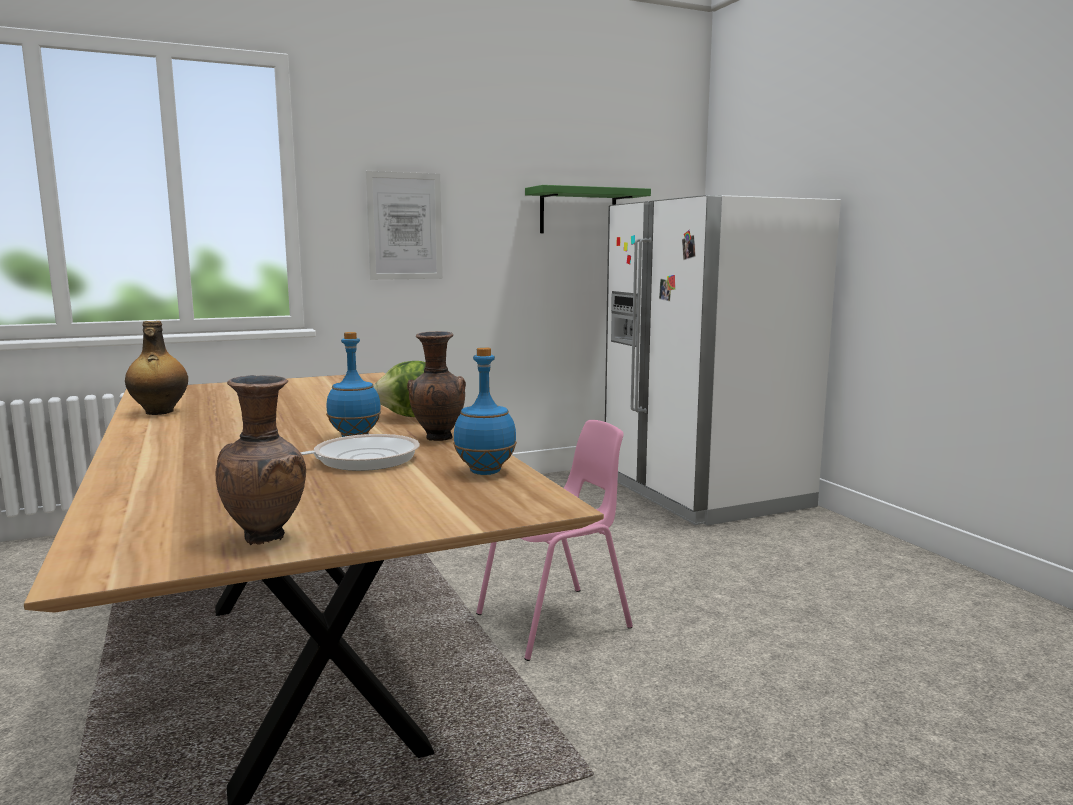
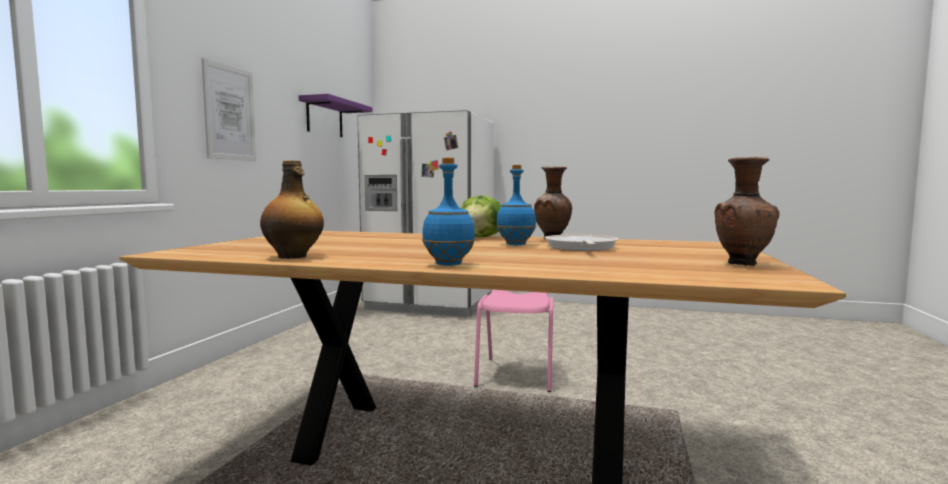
camera: 50 degrees left, 5 degrees down
blue bottle [453,347,517,475] -> blue bottle moved to [422,158,475,266]
green shelf [525,185,651,233] -> purple shelf [299,94,373,137]

